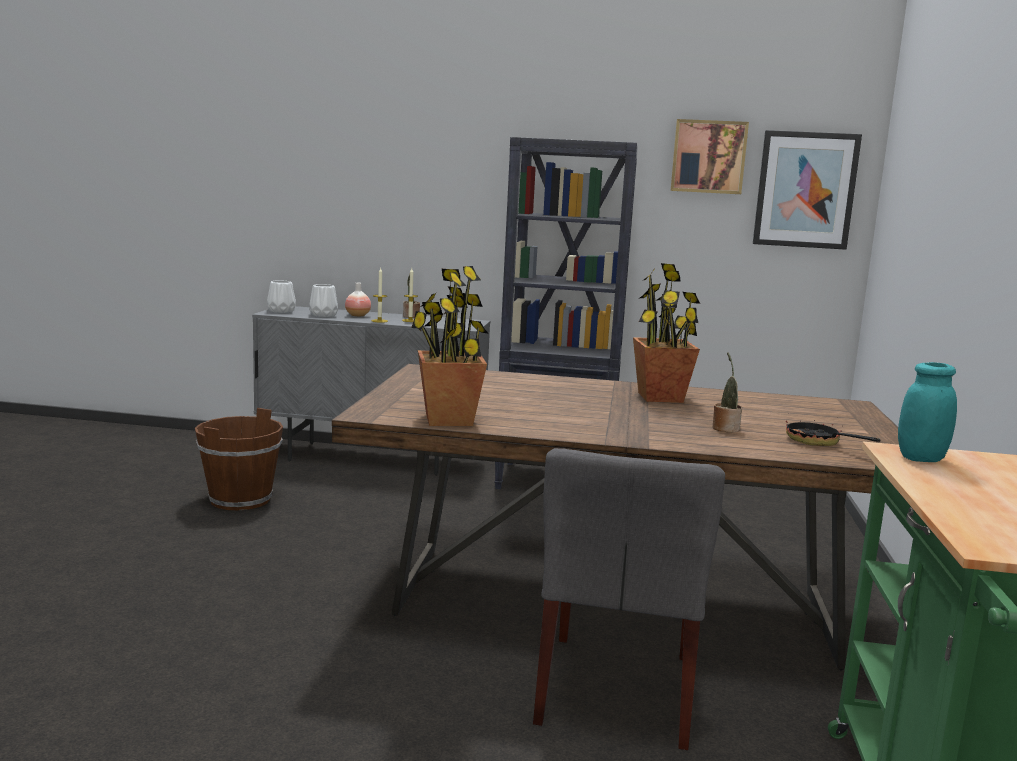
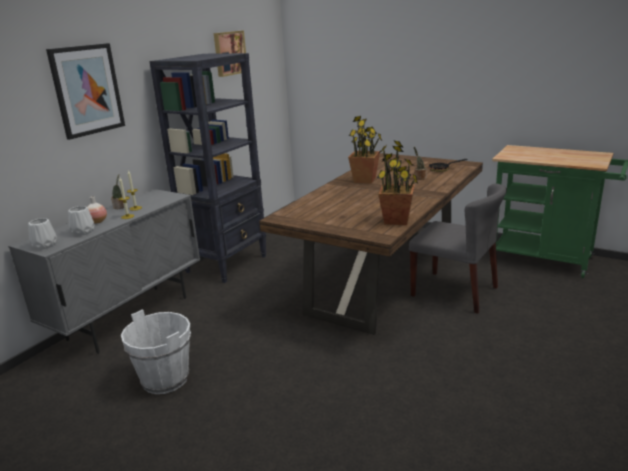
camera: 65 degrees left, 10 degrees up
brown bucket [195,408,283,510] -> white bucket [121,309,191,394]
picture [753,130,862,250] -> picture moved to [46,43,125,140]
turquoise jar [898,362,957,462] -> none

